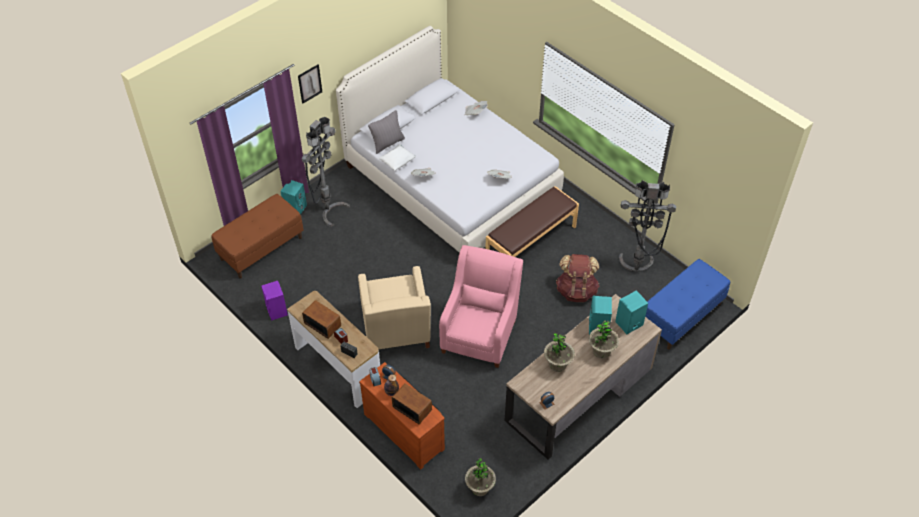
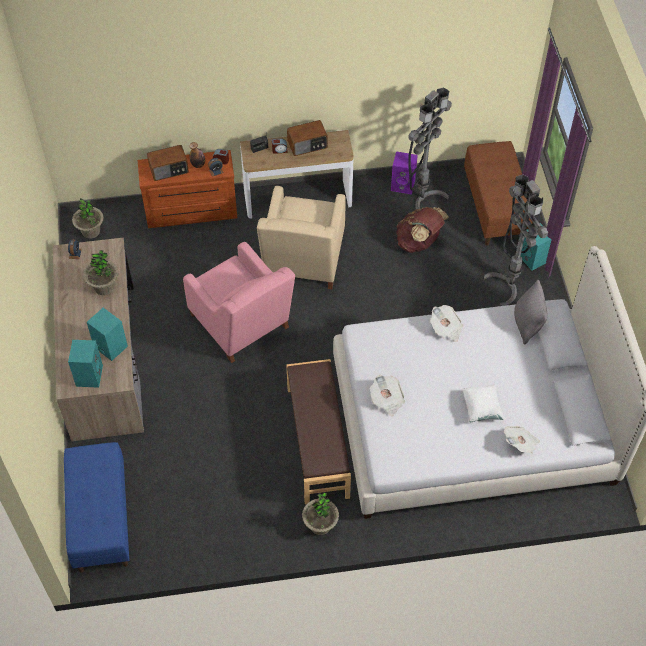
camera: 125 degrees right, 5 degrees up
picture [298,64,322,104] -> none
beige armchair [358,266,431,349] -> beige armchair turned 105 degrees counterclockwise [257,186,346,290]
white pillow [379,144,416,170] -> white pillow moved to [462,384,505,422]
brown backpack [556,254,599,302] -> brown backpack moved to [396,207,449,253]
potted plant [588,320,619,358] -> potted plant moved to [302,492,339,535]
grey floor lamp [619,180,676,272] -> grey floor lamp moved to [408,88,452,210]

